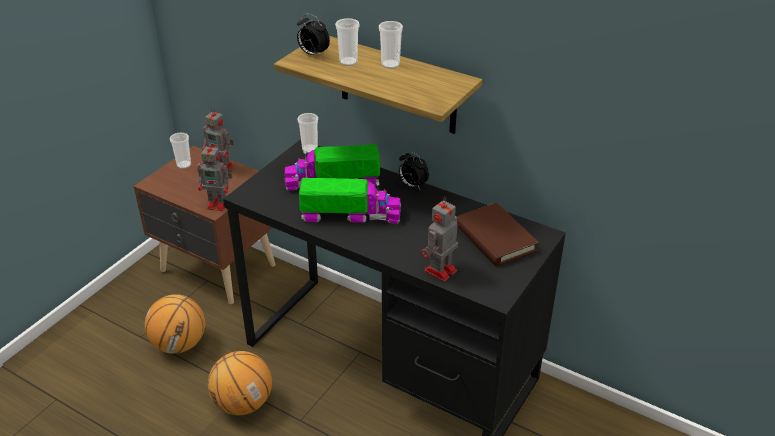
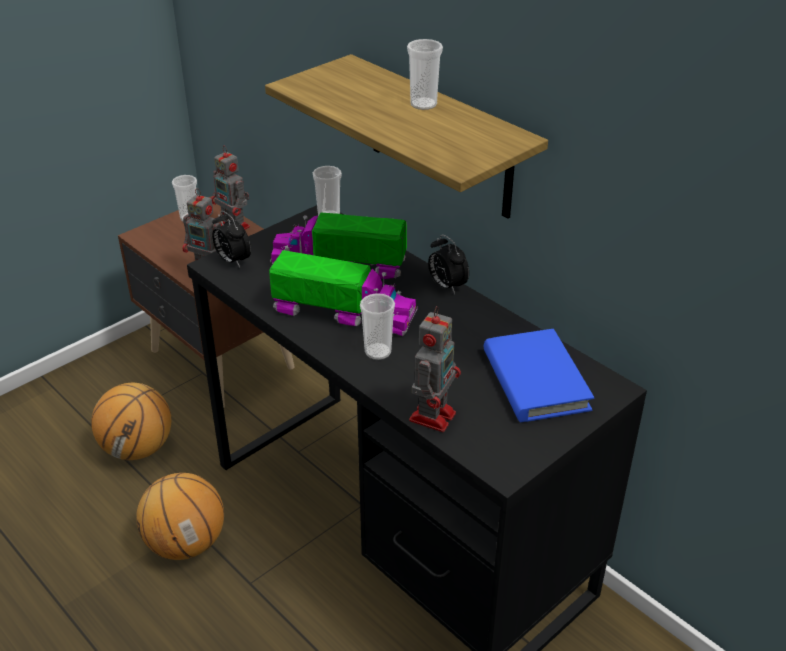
camera: 15 degrees right, 0 degrees up
alarm clock [297,14,330,58] -> alarm clock moved to [212,211,251,268]
cup [335,18,360,66] -> cup moved to [360,293,395,360]
toy robot [421,197,458,282] -> toy robot turned 150 degrees clockwise [409,306,461,432]
brown book [457,203,539,266] -> blue book [484,329,594,422]

